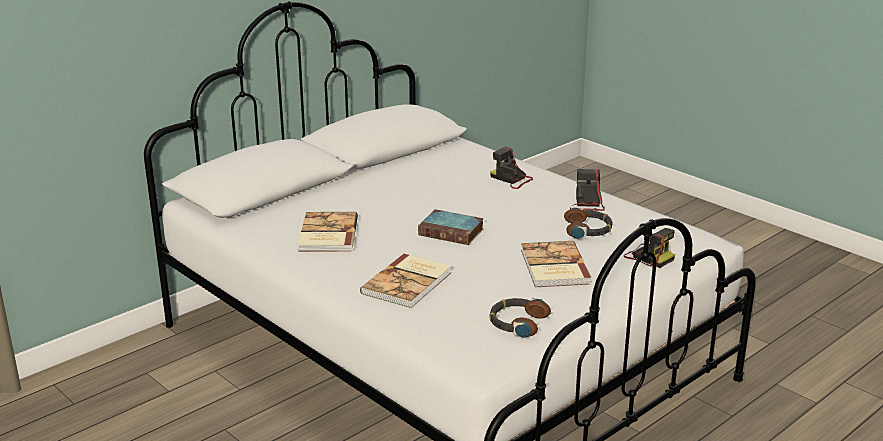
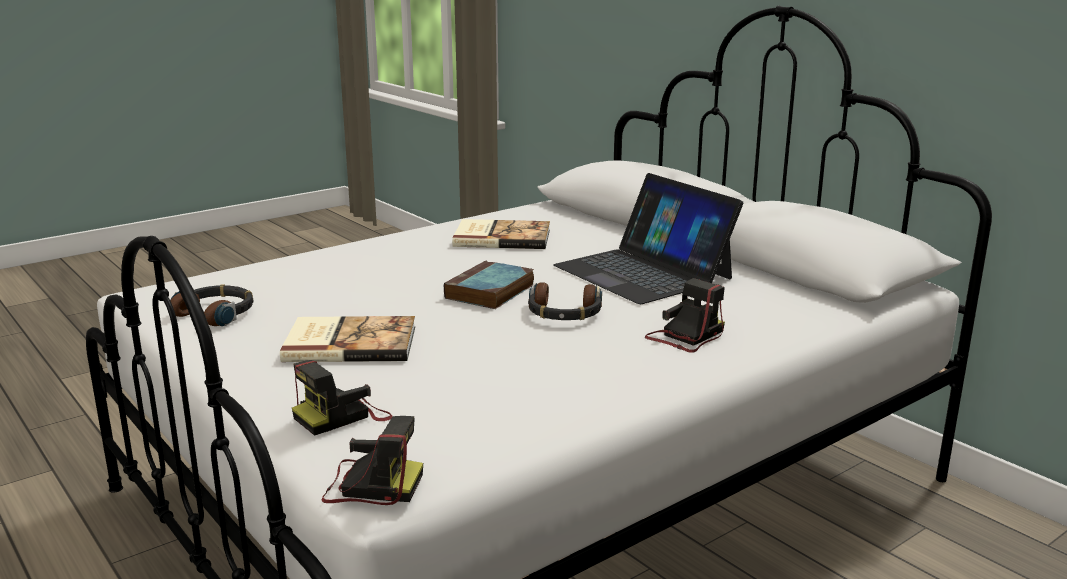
camera: 95 degrees right, 5 degrees down
book [360,254,451,308] -> none
headphones [564,207,613,239] -> headphones moved to [528,282,602,320]
camera [570,169,605,211] -> camera moved to [322,416,423,505]
none -> laptop [553,173,743,304]

